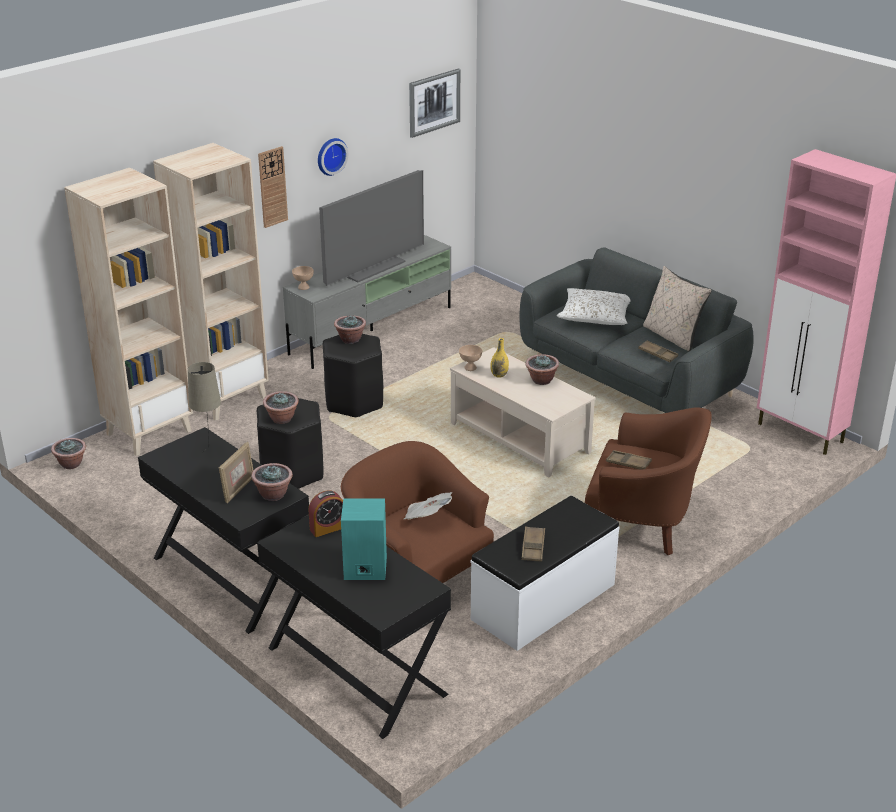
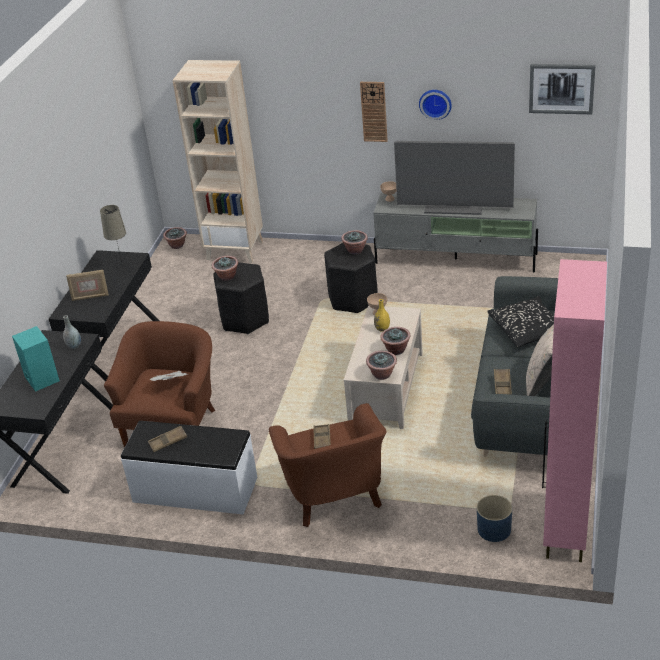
camera: 60 degrees right, 5 degrees up
beige bookcase [153,143,269,421] -> none
potted plant [251,463,293,501] -> potted plant moved to [366,351,397,380]
alarm clock [309,490,343,537] -> grey vase [63,315,81,349]
white pillow [557,288,631,325] -> black pillow [487,296,554,348]
none -> blue planter [477,495,512,542]

